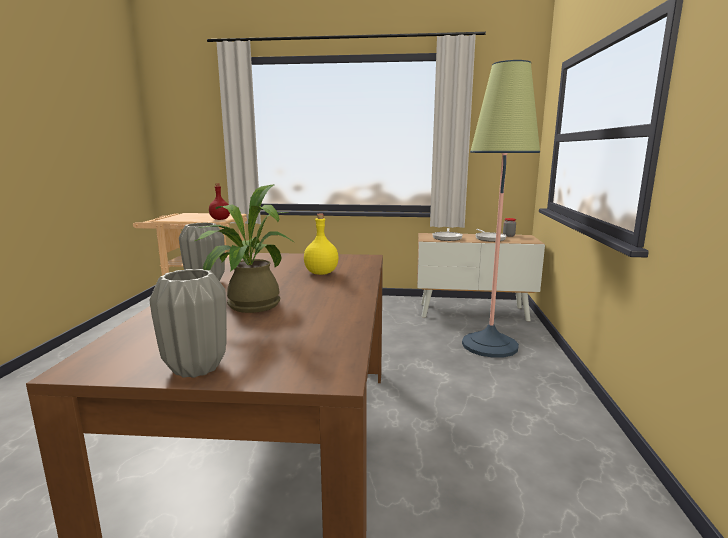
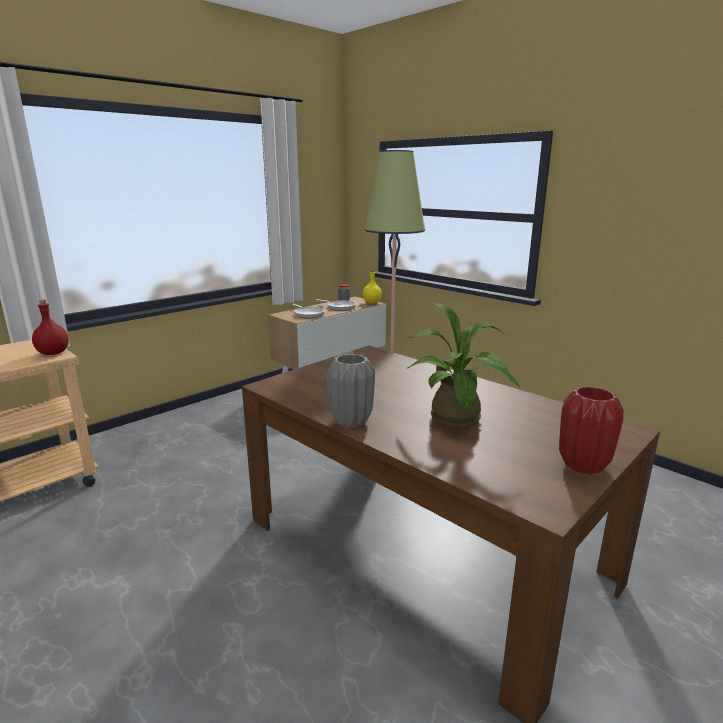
camera: 50 degrees left, 5 degrees up
grey vase [149,269,227,378] -> red vase [559,386,624,474]
yellow bottle [304,214,339,275] -> yellow bottle moved to [362,269,382,304]

